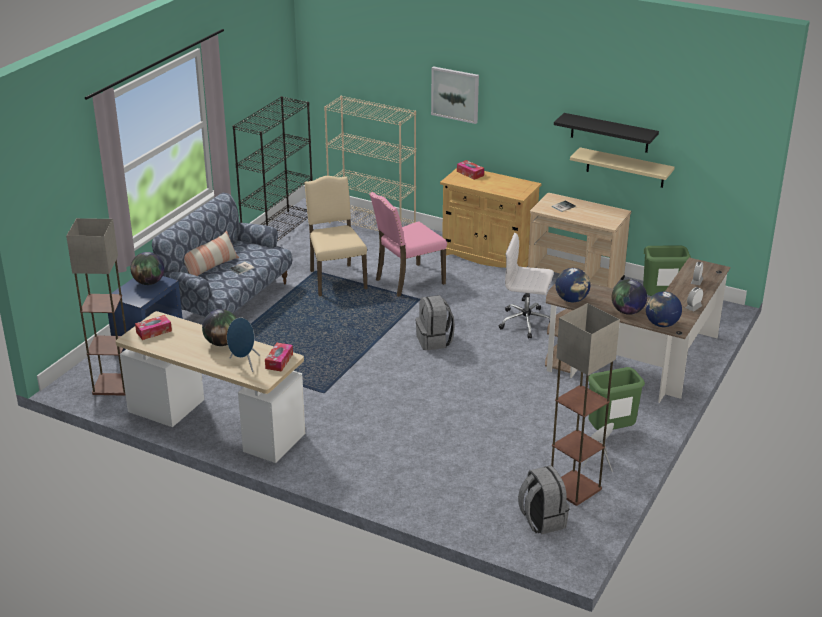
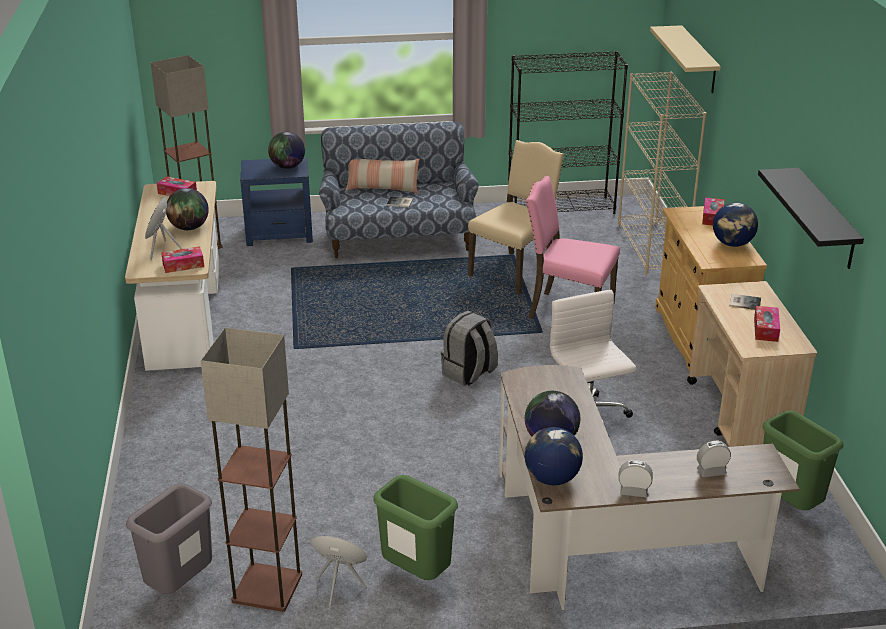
camera: 55 degrees right, 0 degrees up
picture [431,66,479,124] -> none
grey backpack [518,466,569,535] -> grey trash can [126,484,212,594]
globe [556,268,590,302] -> globe moved to [713,203,758,247]
beige shelf [570,147,674,188] -> beige shelf moved to [650,25,721,93]
none -> tissue box [754,306,780,342]

